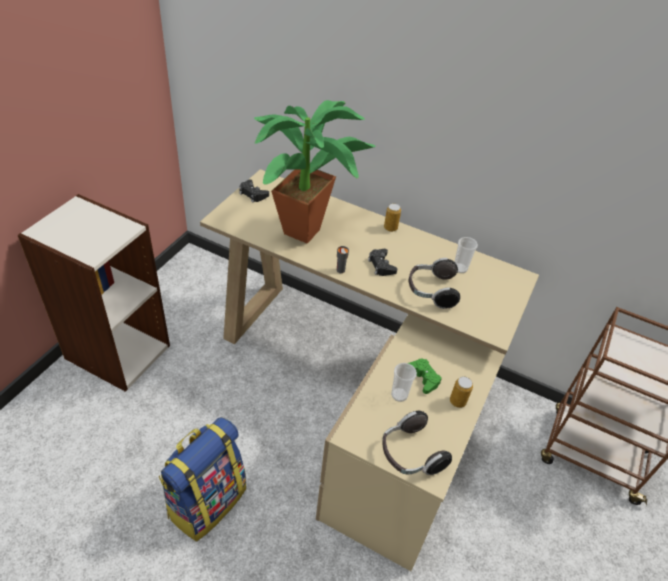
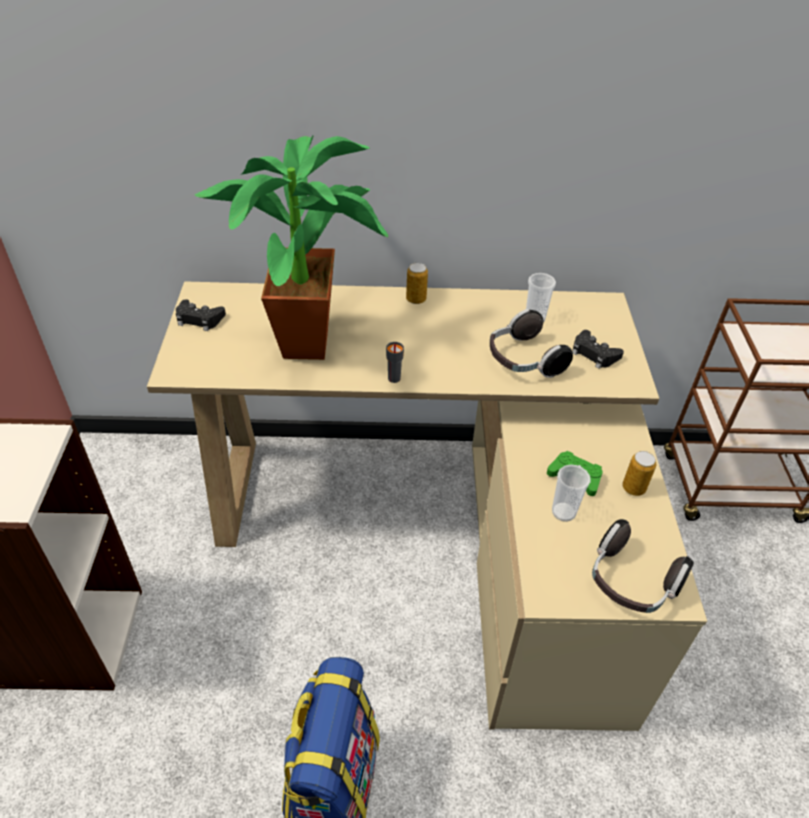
camera: 25 degrees left, 0 degrees up
black game controller [368,249,397,276] -> black game controller moved to [572,330,624,369]

